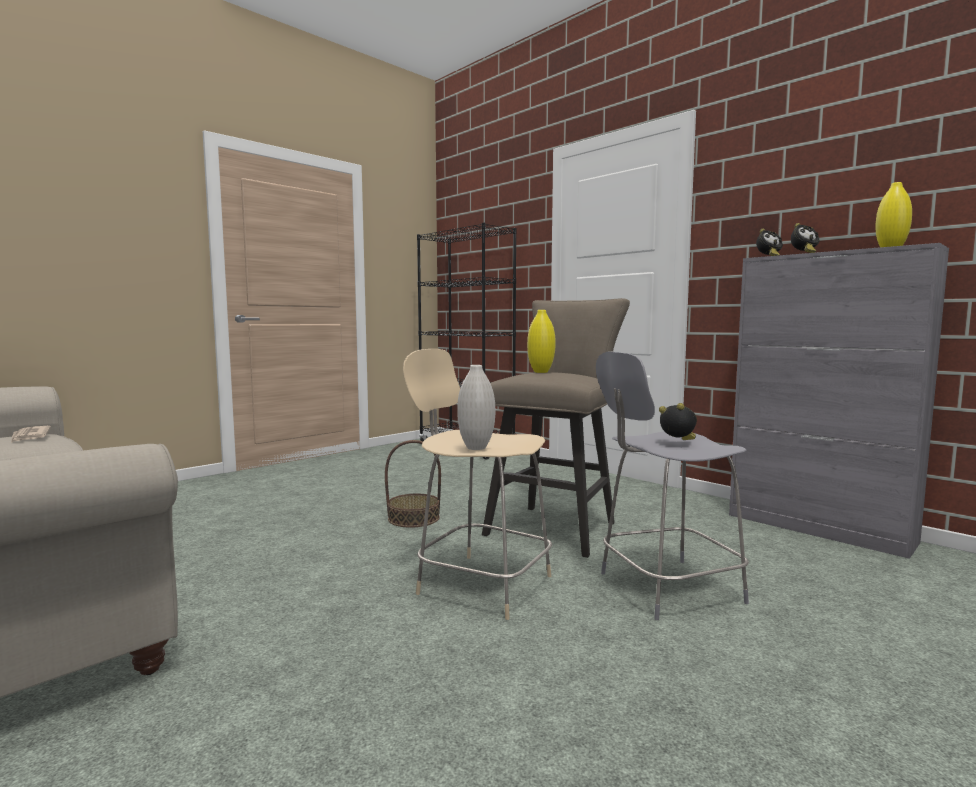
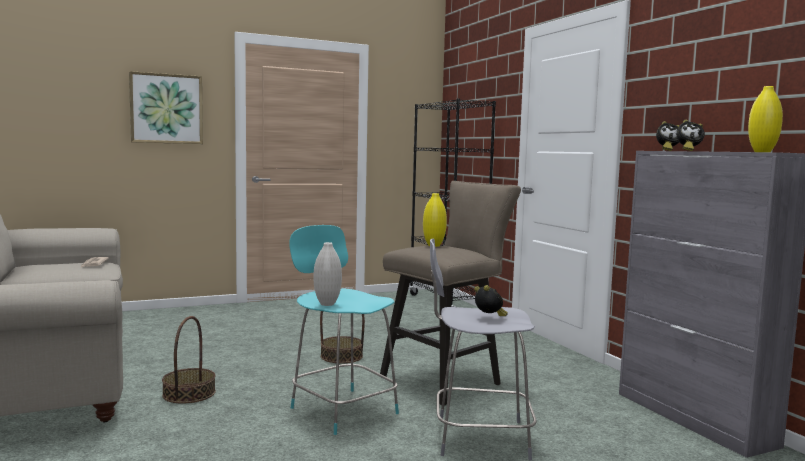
camera: 20 degrees right, 0 degrees up
beige stool [403,349,552,620] -> turquoise stool [289,225,399,435]
none -> picture [129,71,203,144]
none -> basket [162,316,216,403]

